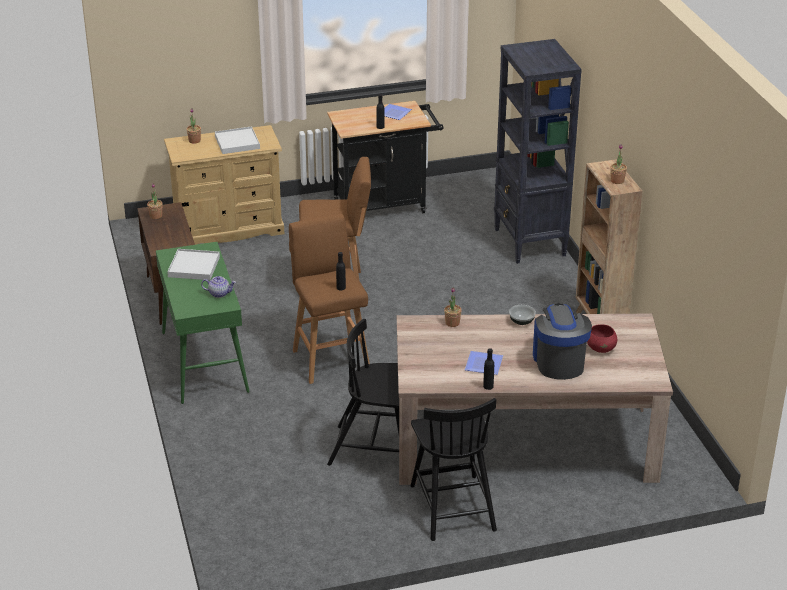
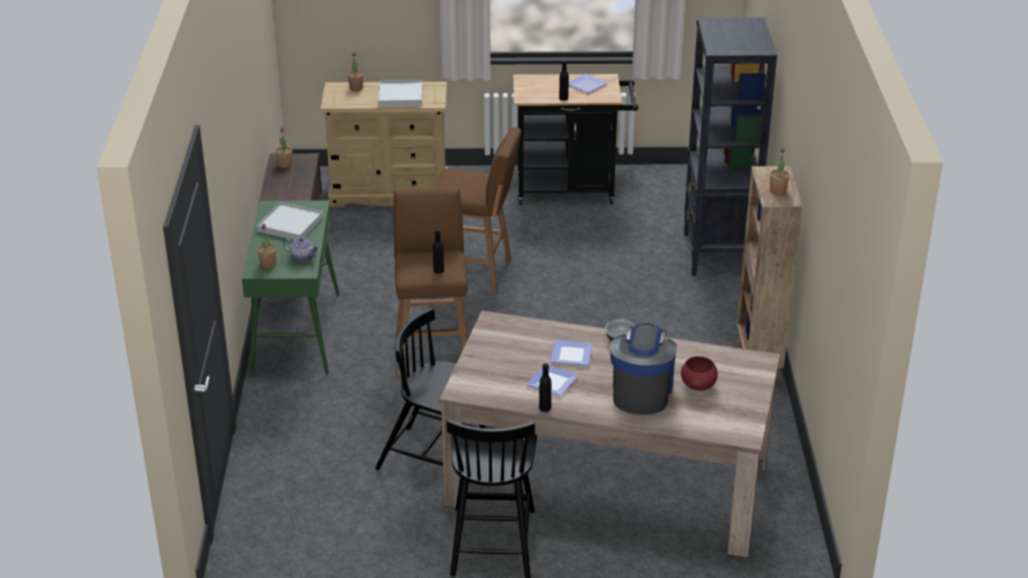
camera: 15 degrees right, 0 degrees up
potted plant [444,288,462,327] -> potted plant moved to [257,224,276,268]
none -> plate [550,340,593,366]

